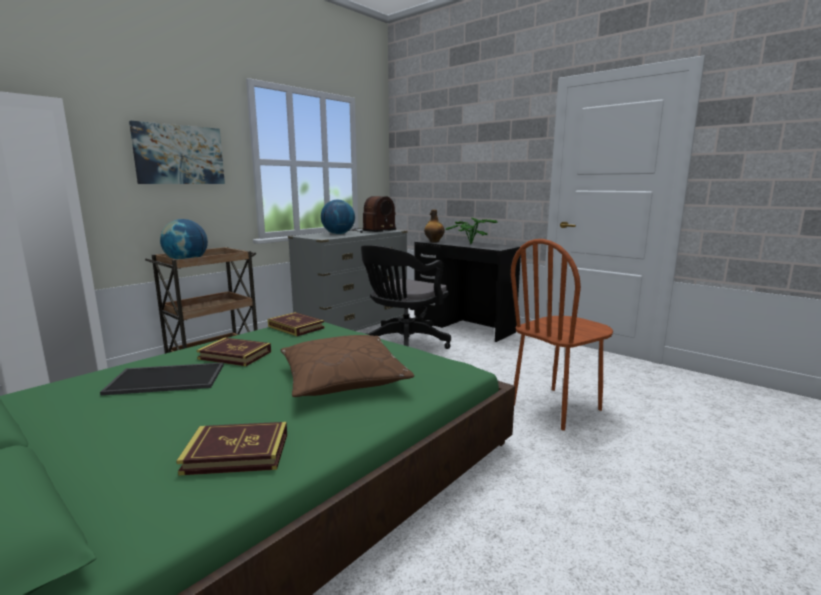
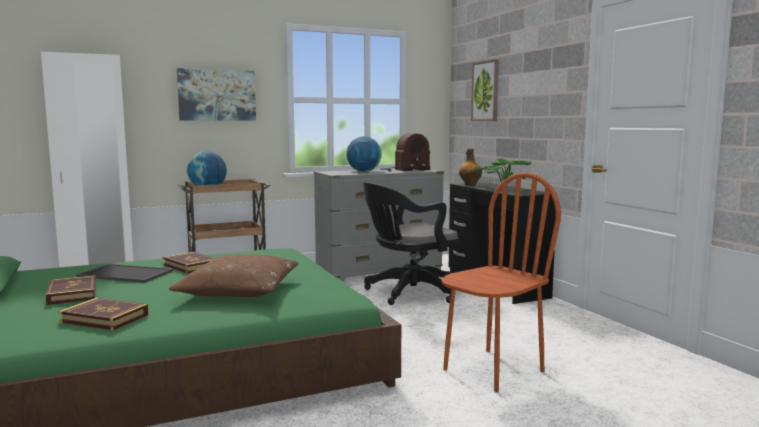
camera: 25 degrees right, 5 degrees down
book [268,312,325,336] -> book moved to [46,275,96,305]
brown chair [511,239,613,431] -> brown chair turned 150 degrees clockwise [442,172,561,392]
none -> picture [471,59,499,121]

